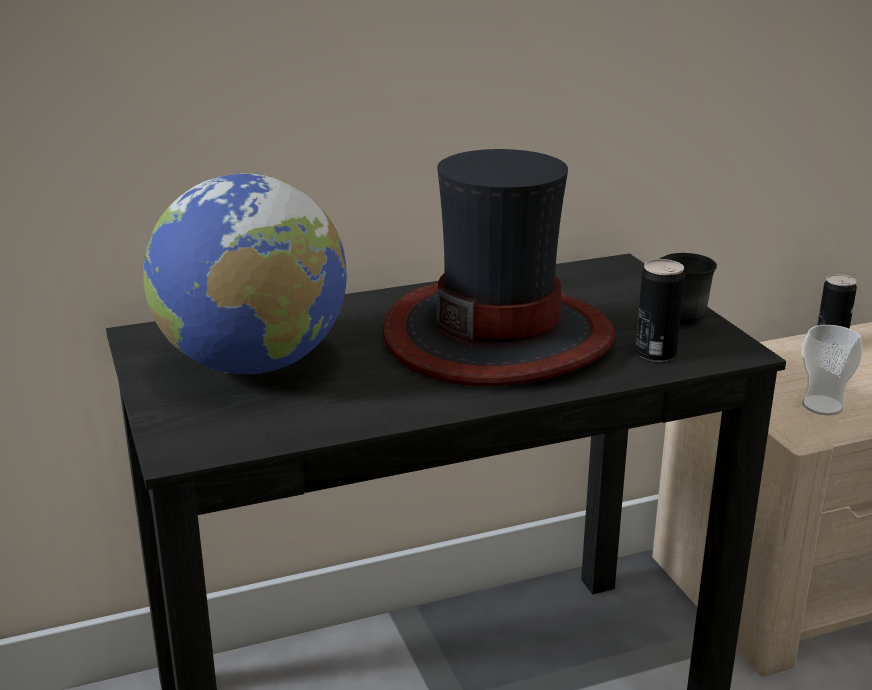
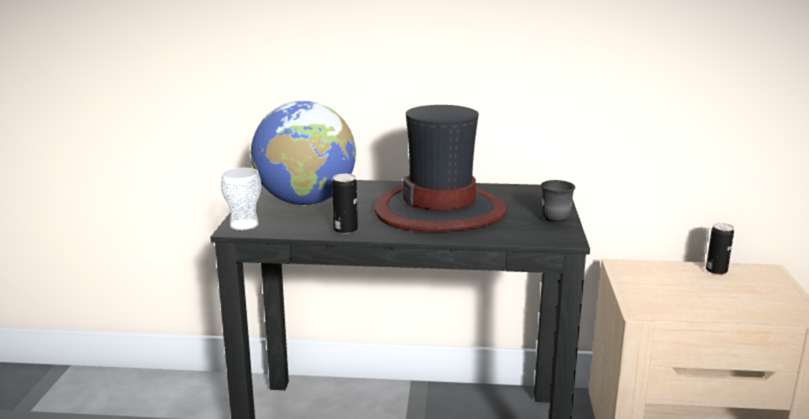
camera: 25 degrees right, 5 degrees down
can [635,259,685,362] -> can moved to [332,174,358,234]
cup [802,325,863,415] -> cup moved to [221,168,261,230]

